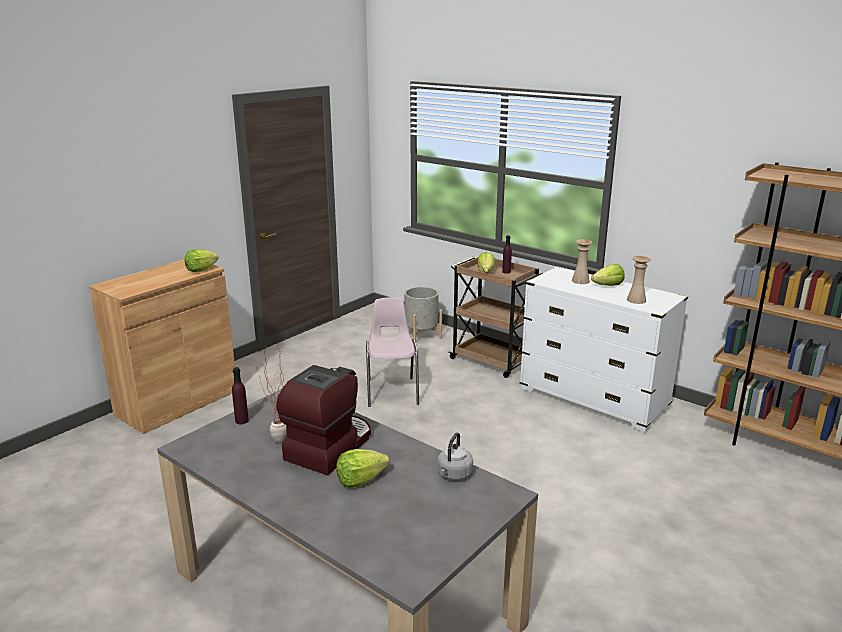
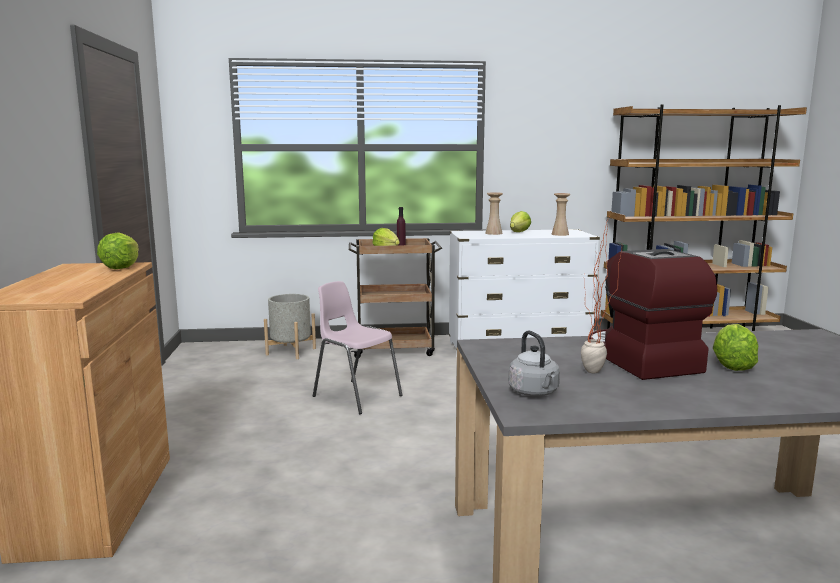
camera: 45 degrees left, 10 degrees down
purple bottle [232,367,249,424] -> none
grey kettle [437,432,473,481] -> grey kettle moved to [509,331,560,396]

